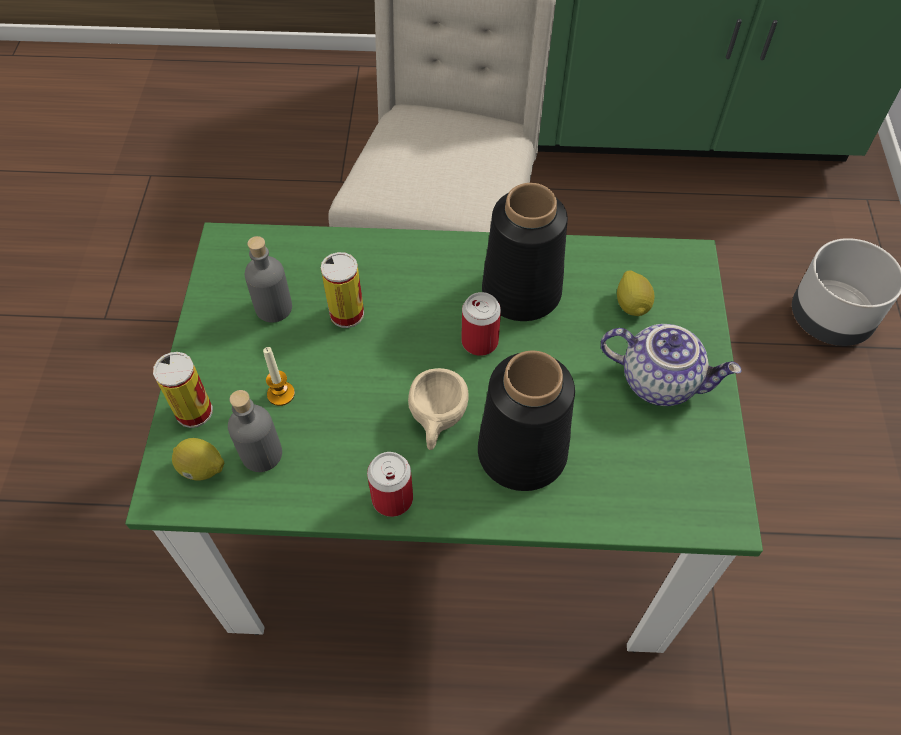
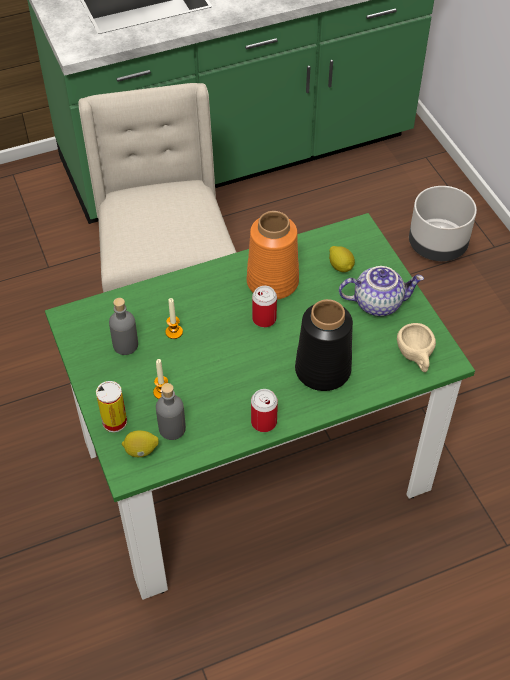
camera: 25 degrees left, 5 degrees down
can [321,252,364,328] -> candle [165,298,183,339]
beige cup [408,368,468,450] -> beige cup moved to [397,323,436,372]
black vase [482,183,568,321] -> orange vase [247,211,299,300]

